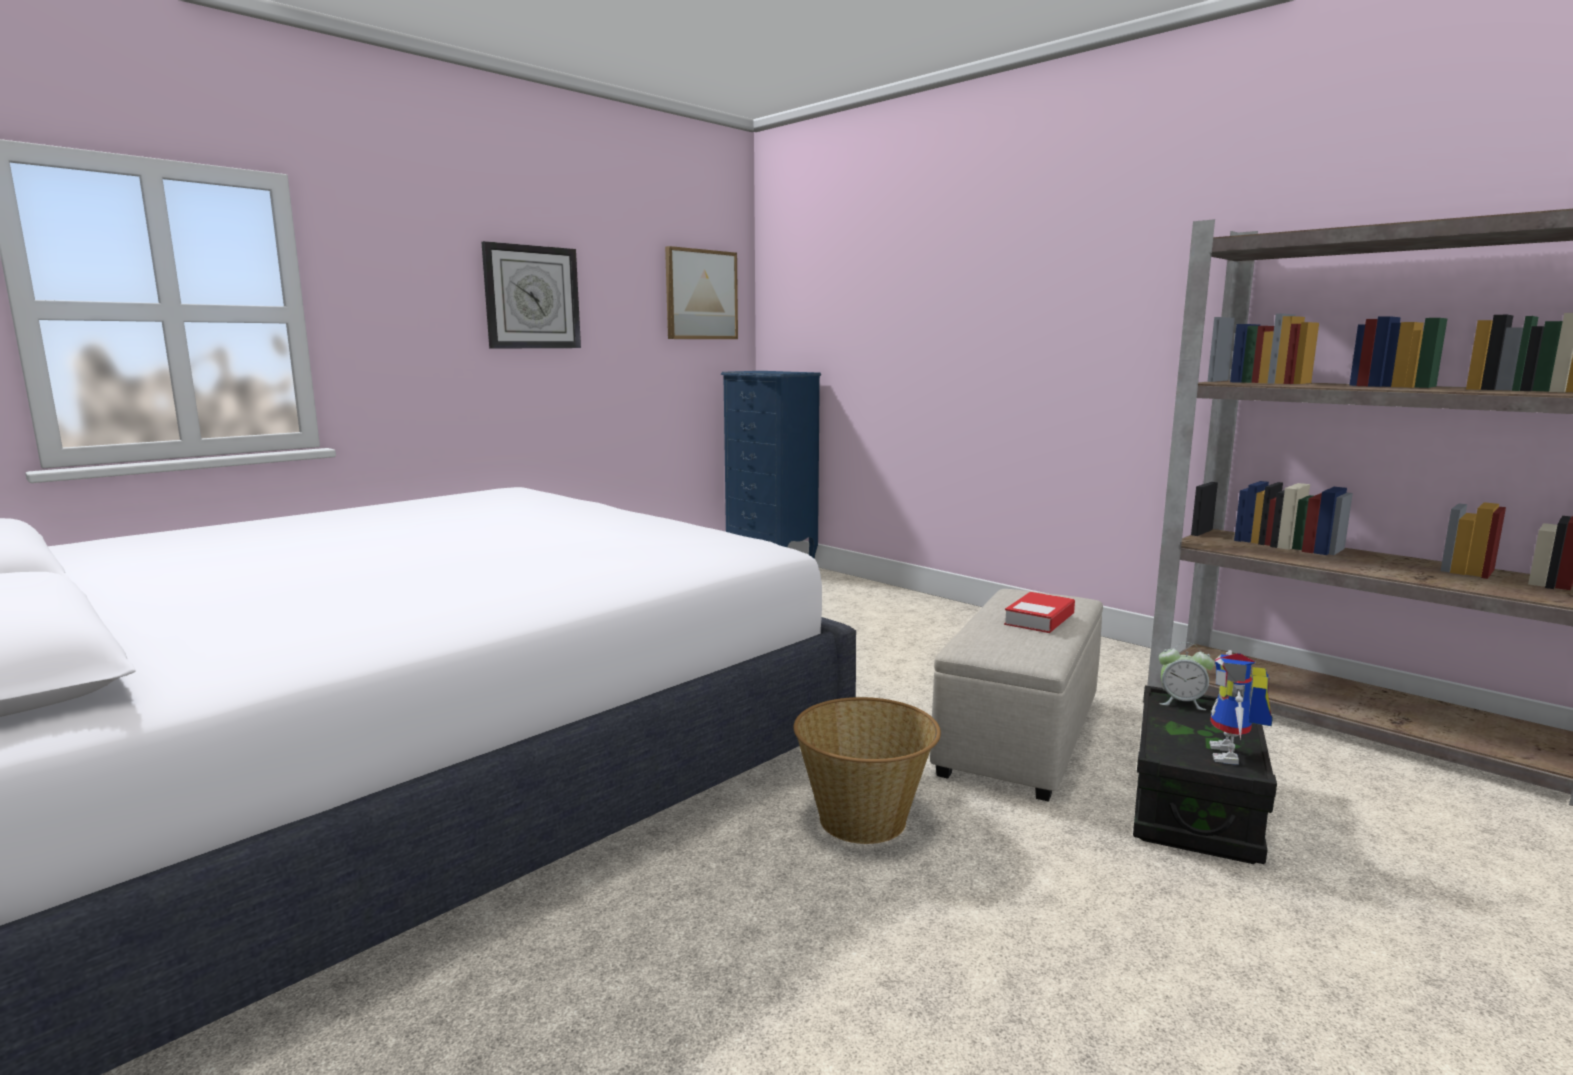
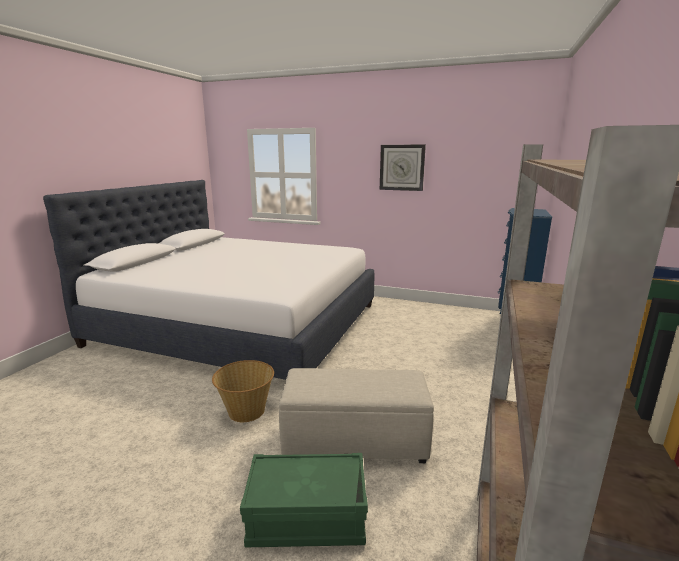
camera: 65 degrees right, 5 degrees up
picture [665,246,738,339] -> none
book [1004,592,1075,633] -> none
black storage box [1133,685,1277,864] -> green storage box [240,453,368,547]
alarm clock [1159,642,1214,710] -> none
toy robot [1209,650,1273,765] -> none

